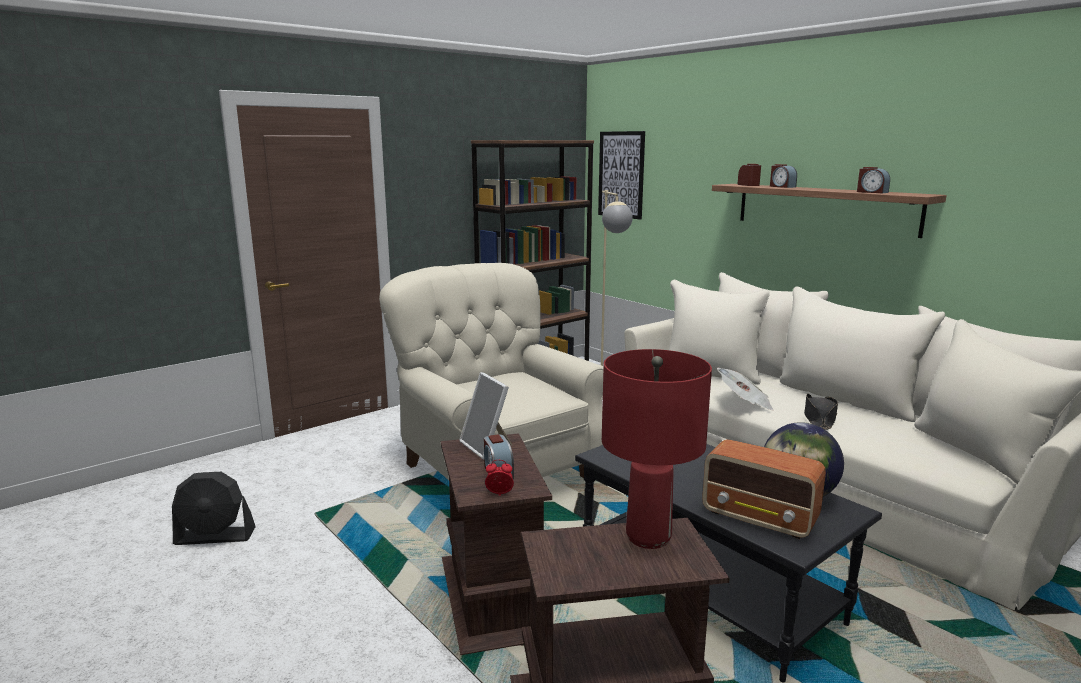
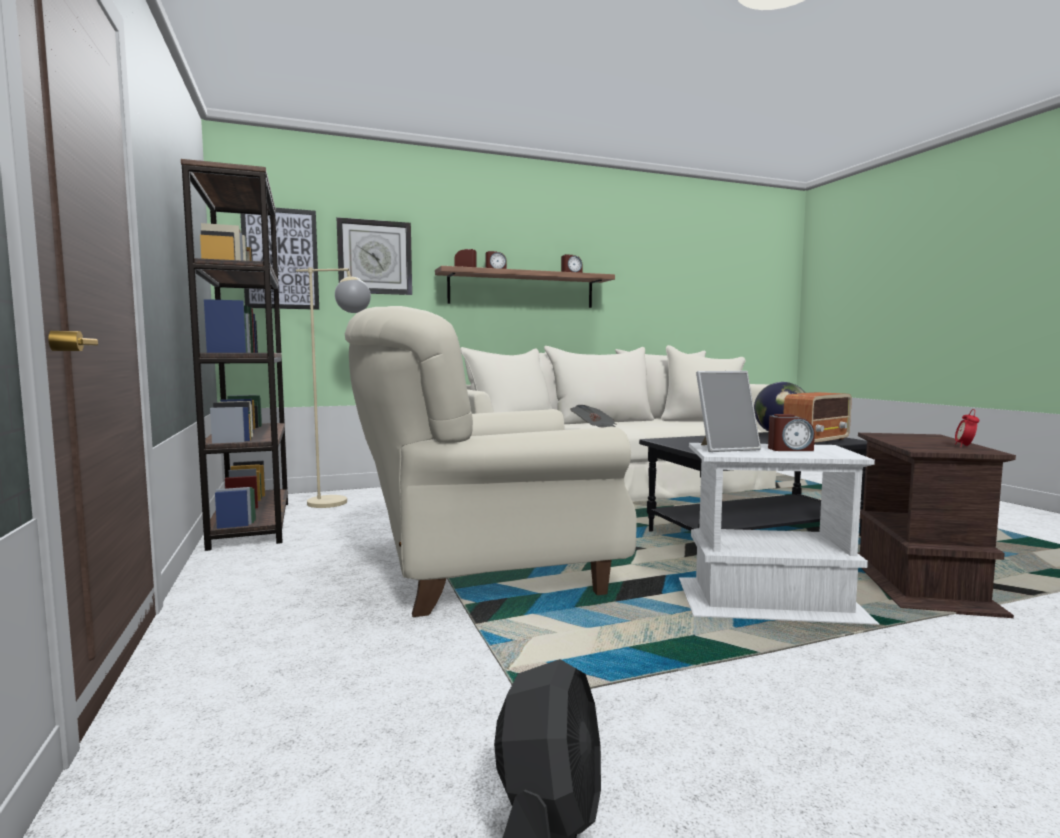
camera: 70 degrees left, 10 degrees down
brown side table [441,433,552,655] -> white side table [679,443,879,625]
alarm clock [485,460,514,495] -> alarm clock moved to [955,409,980,447]
red table lamp [602,349,712,549] -> none
black hat [804,393,838,430] -> none
none -> wall clock [337,217,412,295]

